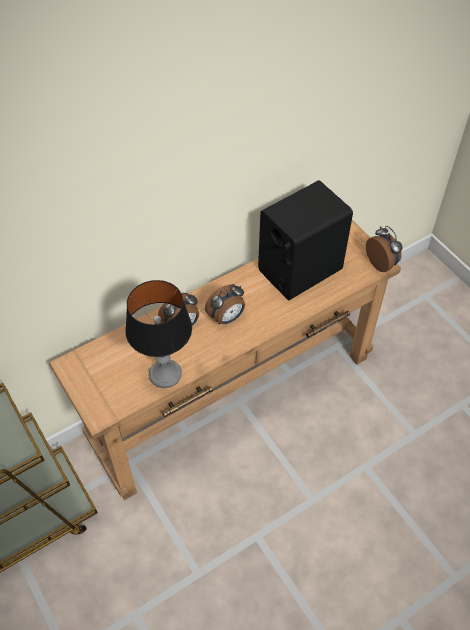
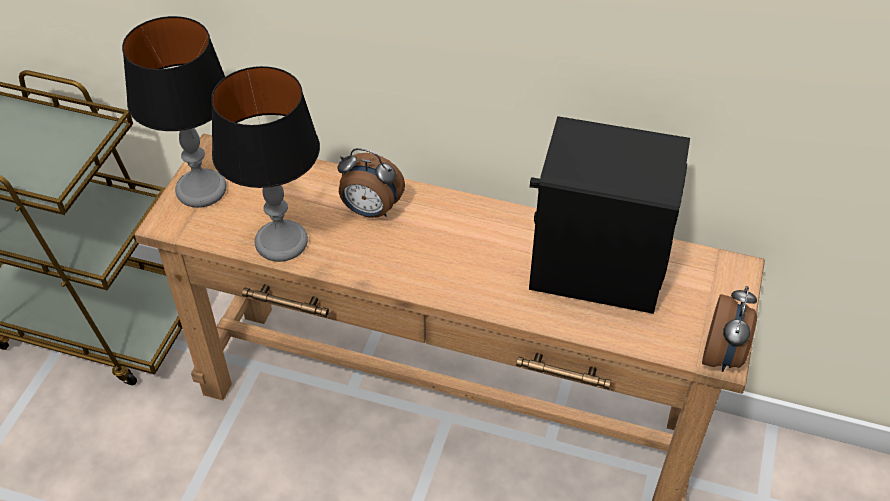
camera: 50 degrees right, 5 degrees down
alarm clock [205,284,245,324] -> none
none -> table lamp [122,16,227,208]

